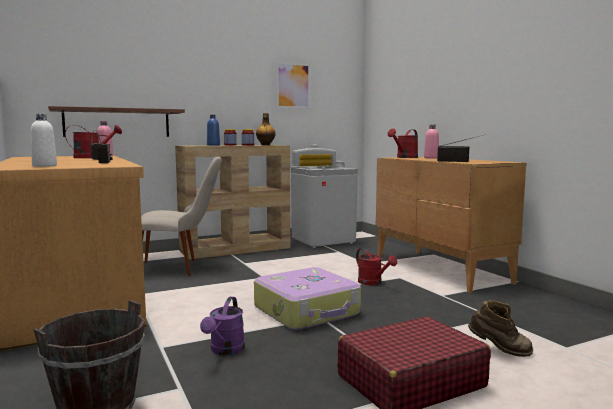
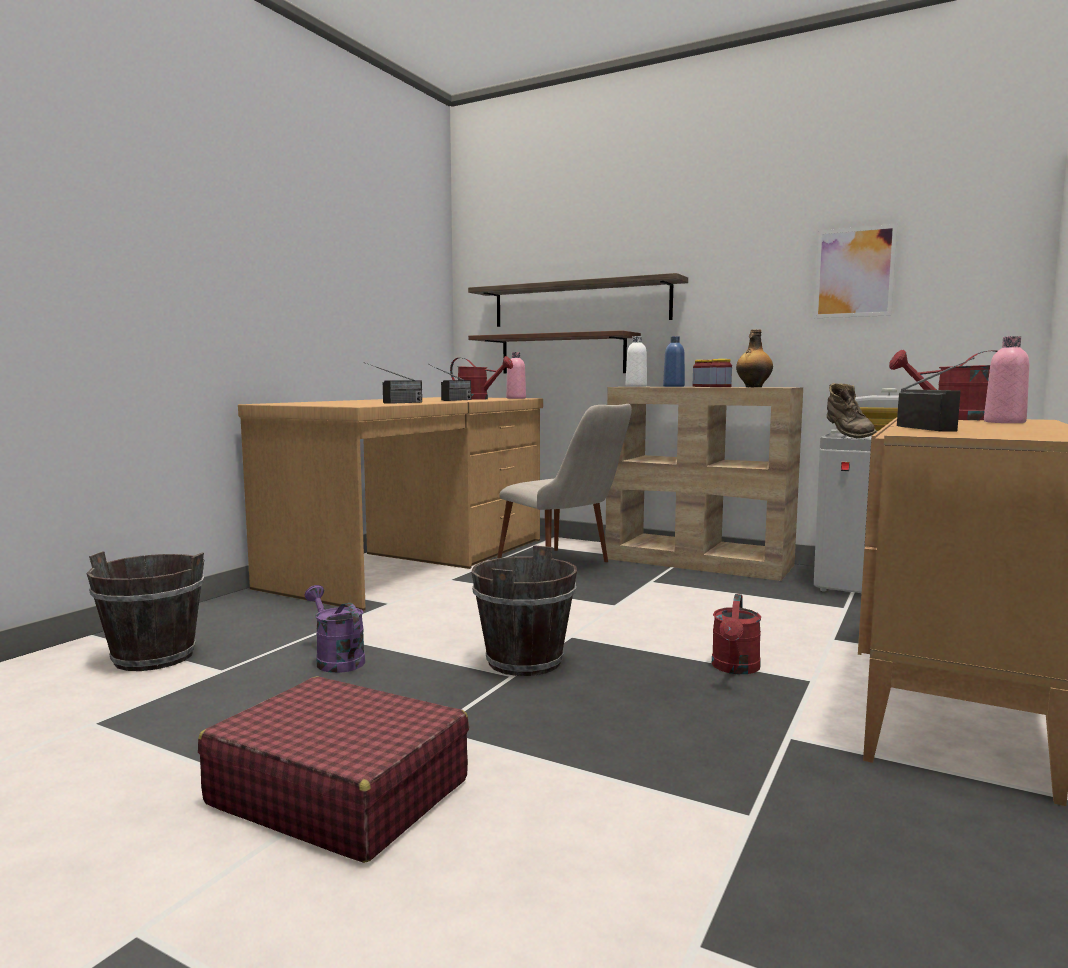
camera: 55 degrees right, 0 degrees up
white bottle [31,114,57,167] -> white bottle moved to [626,336,647,387]
purple watering can [200,297,245,355] -> purple watering can turned 75 degrees clockwise [305,585,365,673]
suitcase [254,267,361,330] -> brown bucket [471,545,577,676]
brown boot [468,300,533,357] -> brown boot moved to [827,383,876,438]
none -> shelf [468,273,688,327]

